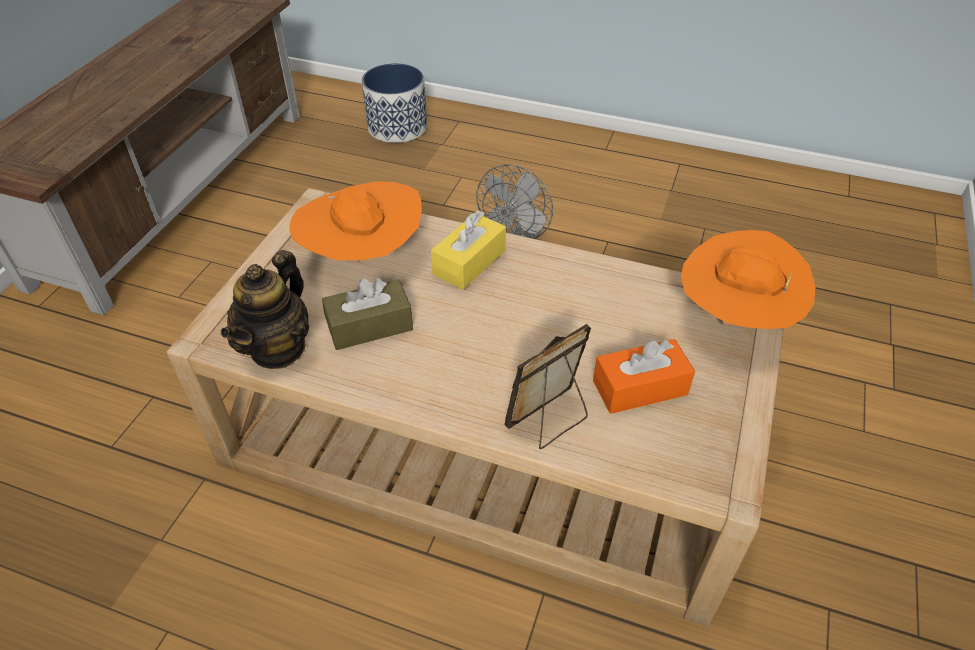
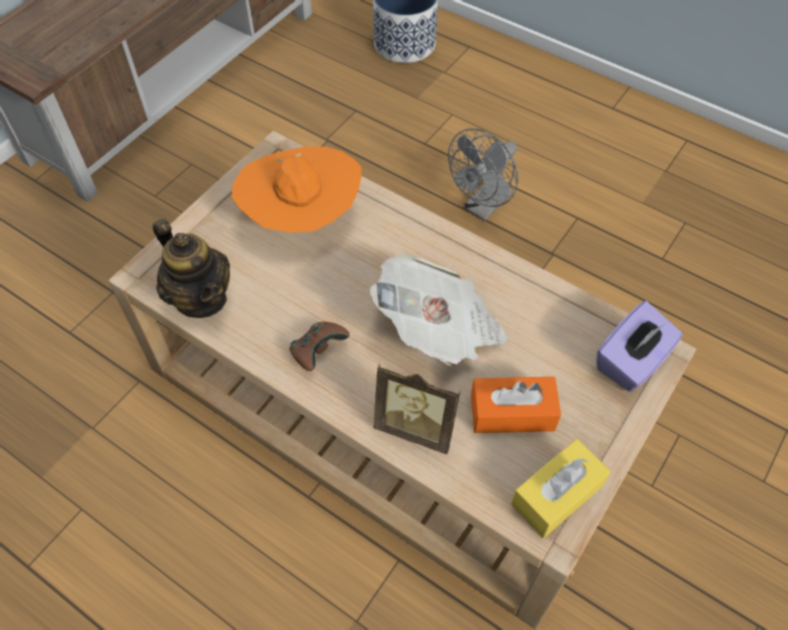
camera: 15 degrees right, 10 degrees up
teapot [221,250,309,369] -> teapot turned 75 degrees counterclockwise [153,219,230,318]
brown tissue box [322,278,413,350] -> none
yellow tissue box [431,210,506,290] -> yellow tissue box moved to [511,439,611,538]
picture frame [505,324,591,449] -> picture frame turned 135 degrees counterclockwise [373,364,460,454]
orange hat [681,230,815,329] -> purple tissue box [596,301,683,392]
none -> brown game controller [289,321,350,371]
none -> newspaper [369,254,508,366]

